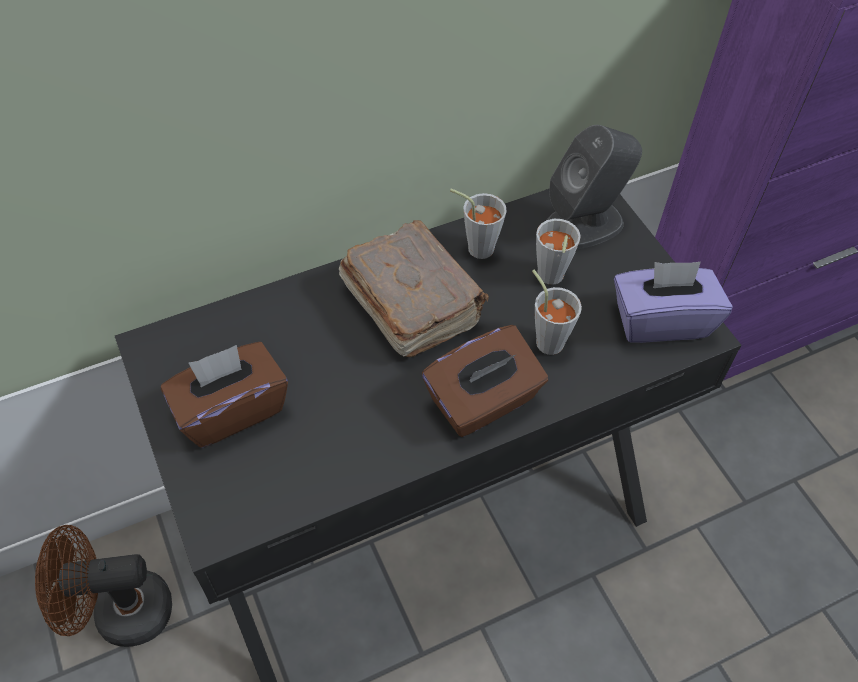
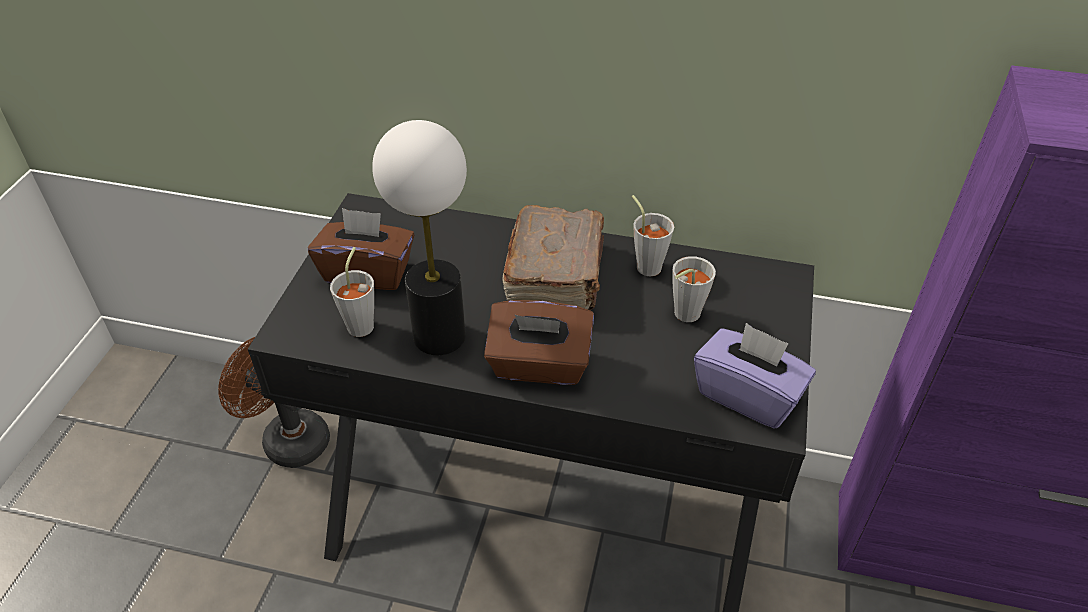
camera: 40 degrees right, 10 degrees down
grey cup [532,269,582,355] -> grey cup moved to [330,247,374,337]
grey speaker [547,125,642,249] -> none
none -> table lamp [372,120,467,355]

